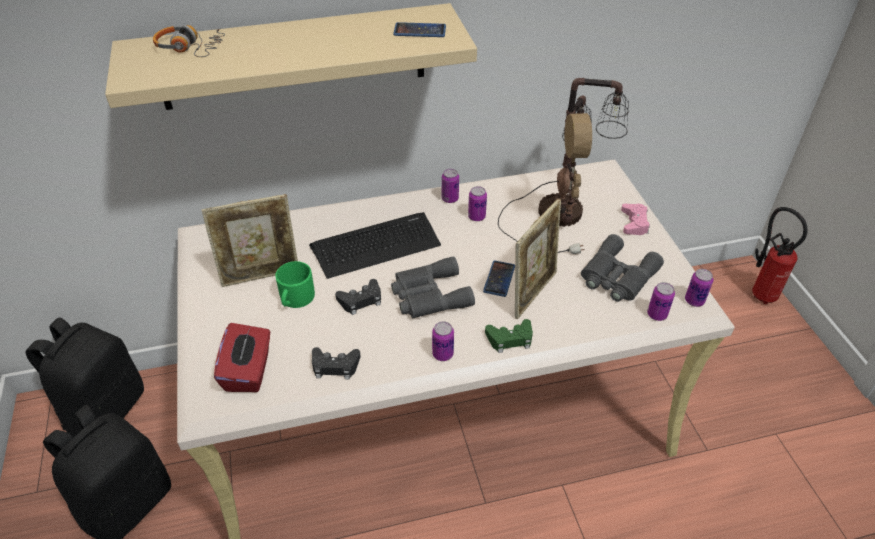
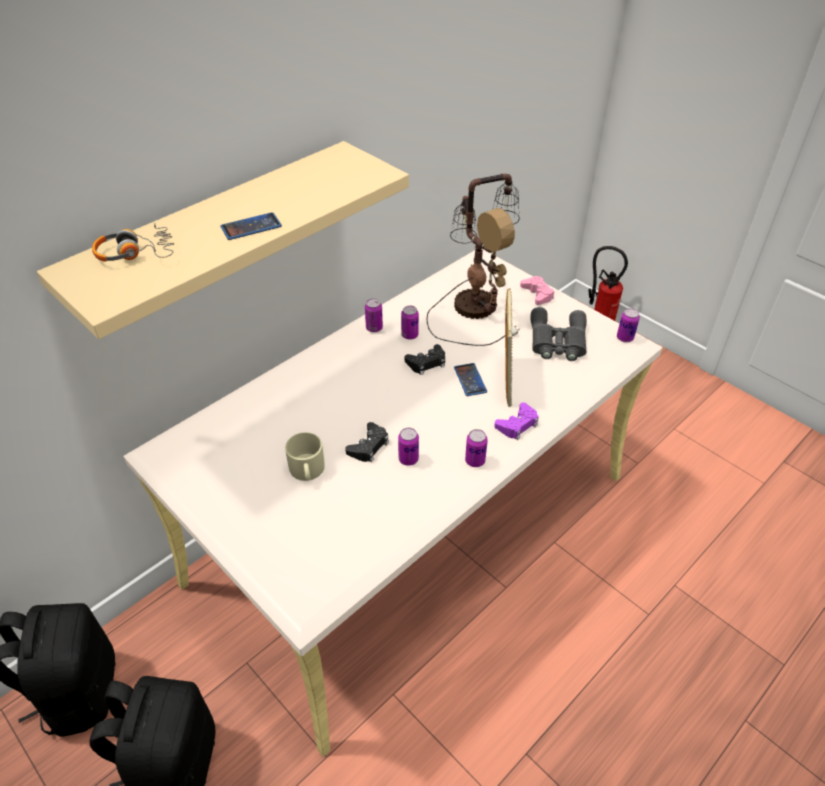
camera: 30 degrees left, 0 degrees up
picture frame [202,194,298,287] -> none
red tissue box [214,323,270,392] -> none
green mug [275,261,315,308] -> beige mug [285,432,325,481]
keyboard [309,212,441,279] -> none
black game controller [312,347,361,379] -> black game controller moved to [405,344,445,375]
grey binoculars [391,256,475,318] -> none
phone [393,22,446,37] -> phone moved to [220,212,282,240]
green game controller [485,319,533,353] -> purple game controller [494,402,539,440]
can [647,282,675,321] -> can moved to [398,428,419,466]

